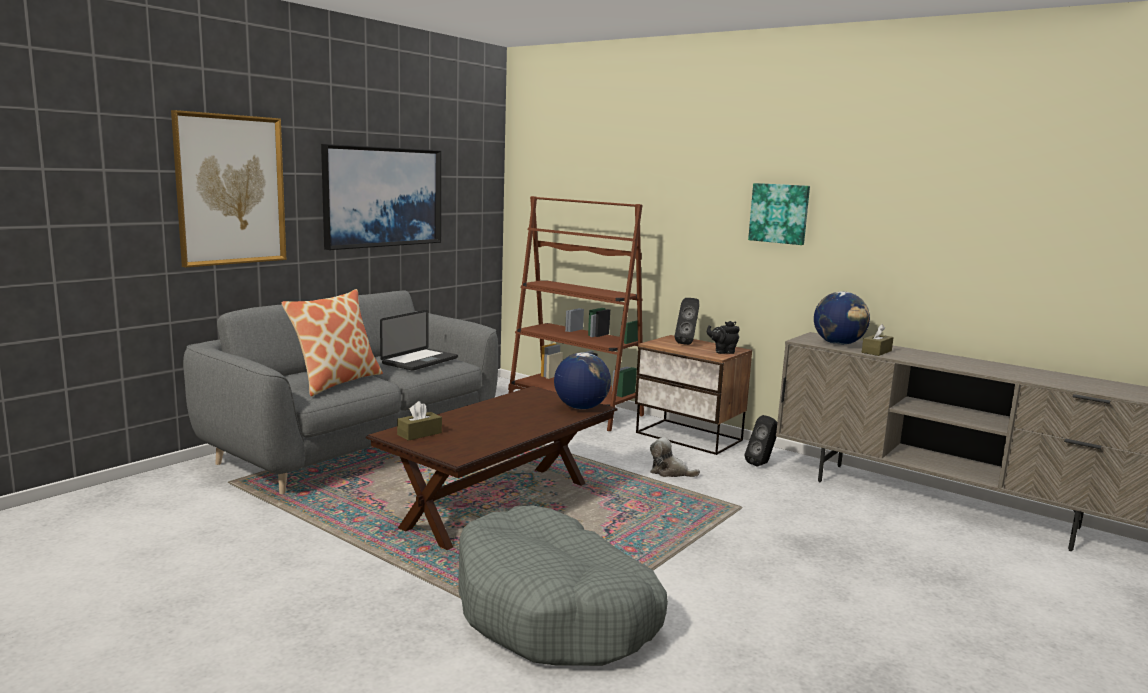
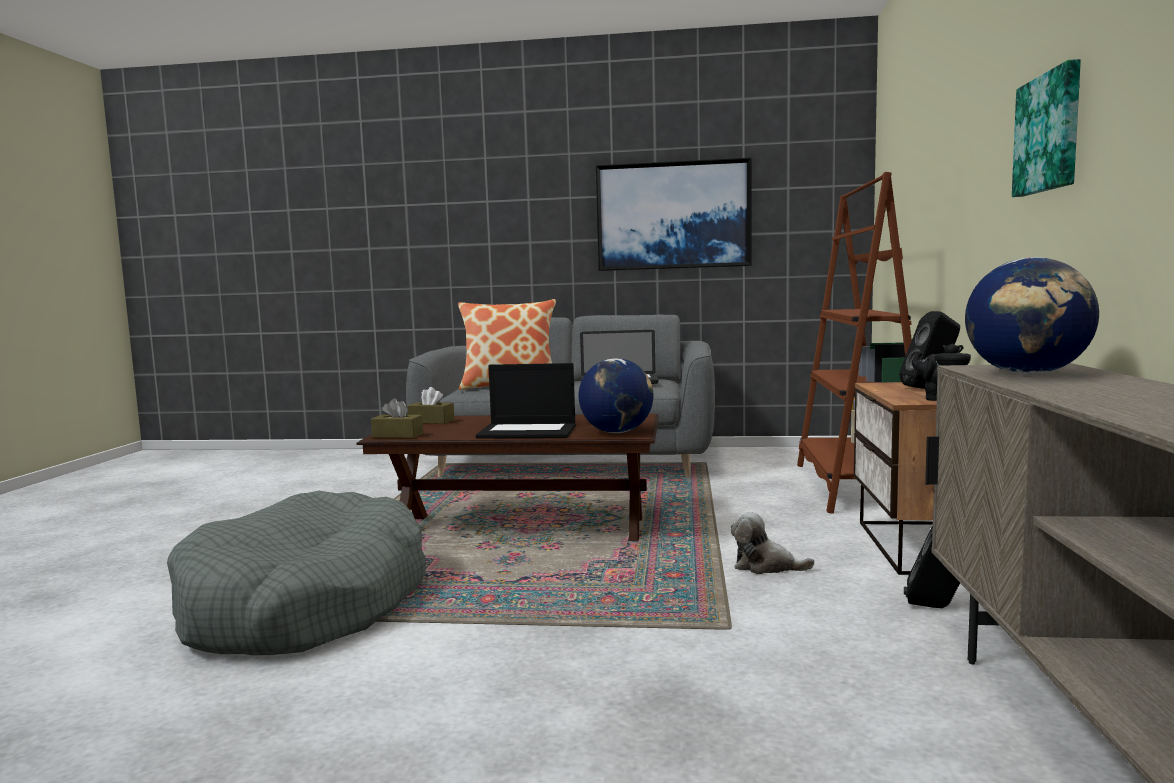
camera: 60 degrees right, 5 degrees down
picture [171,110,286,268] -> none
plush toy [650,437,700,477] -> plush toy turned 60 degrees counterclockwise [731,512,815,574]
brown tissue box [862,324,894,356] -> brown tissue box moved to [371,398,423,438]
none -> laptop [475,363,576,439]

